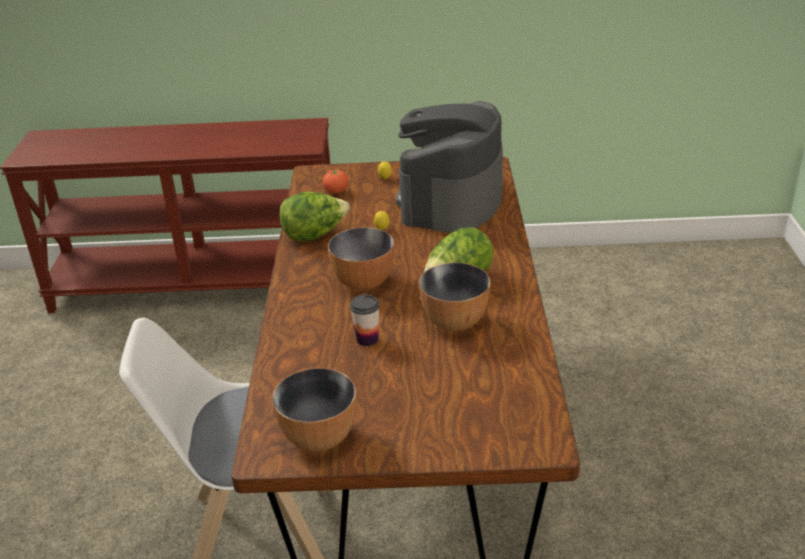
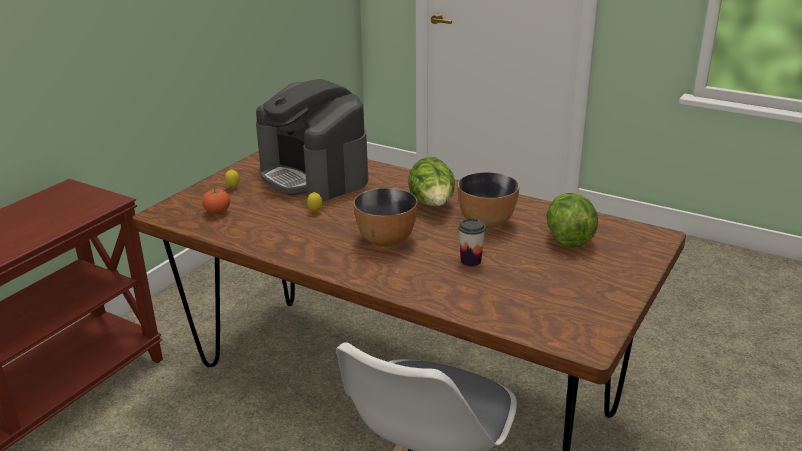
camera: 60 degrees left, 5 degrees down
bowl [272,368,356,451] -> none
lettuce [279,191,350,242] -> lettuce moved to [546,193,598,248]

